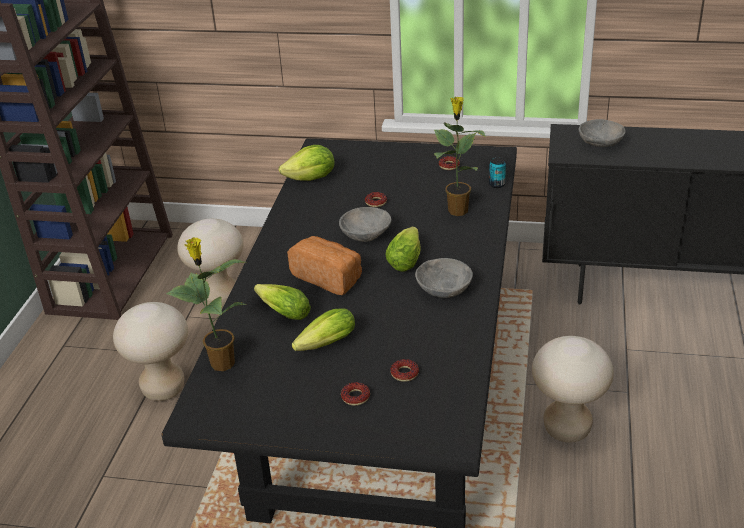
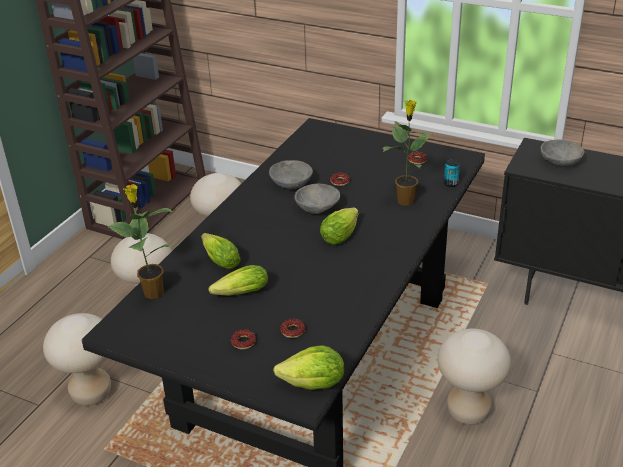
camera: 15 degrees right, 0 degrees up
lettuce [279,145,335,181] -> lettuce moved to [273,345,344,390]
bread [287,236,362,295] -> none
grey bowl [415,258,473,298] -> grey bowl moved to [269,160,313,189]
none -> beige stool [43,313,111,406]

